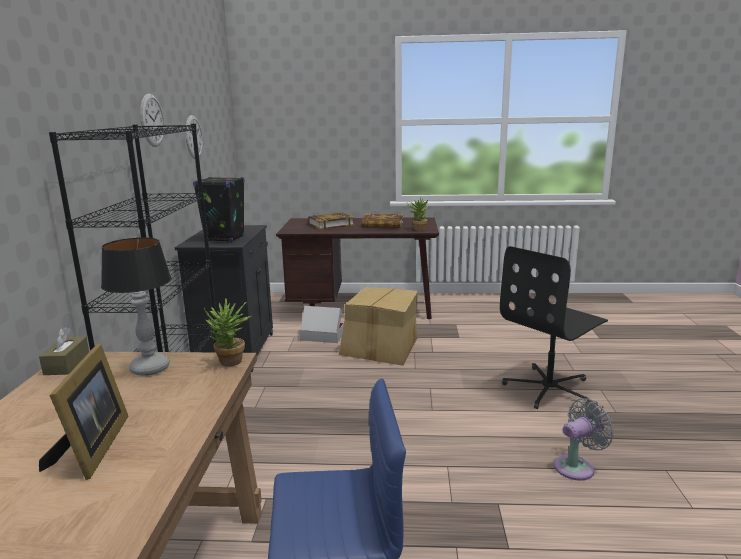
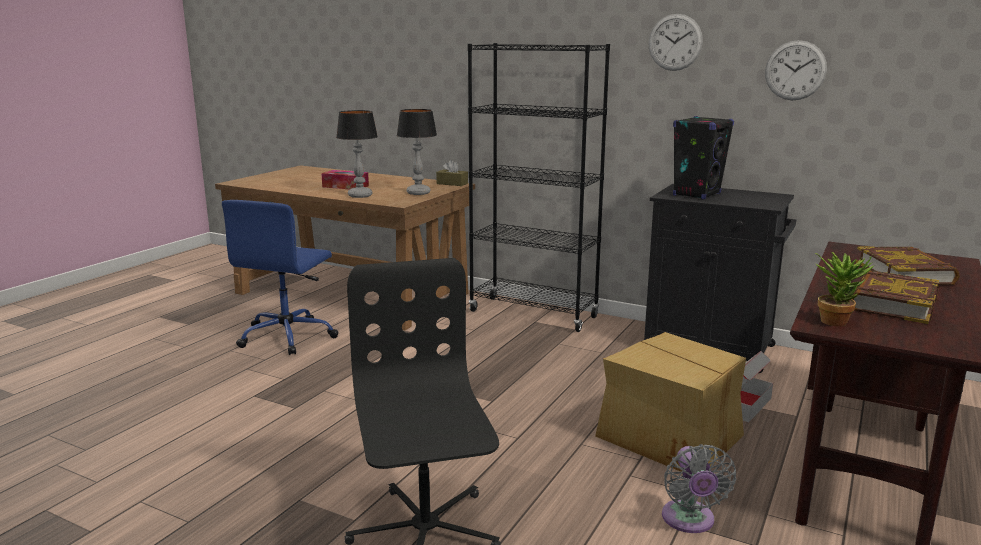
camera: 115 degrees right, 0 degrees up
picture frame [39,344,128,480] -> tissue box [321,170,369,189]
potted plant [204,299,251,366] -> none
grey fan [554,398,614,481] -> grey fan moved to [662,444,736,533]
none -> table lamp [336,110,378,198]

